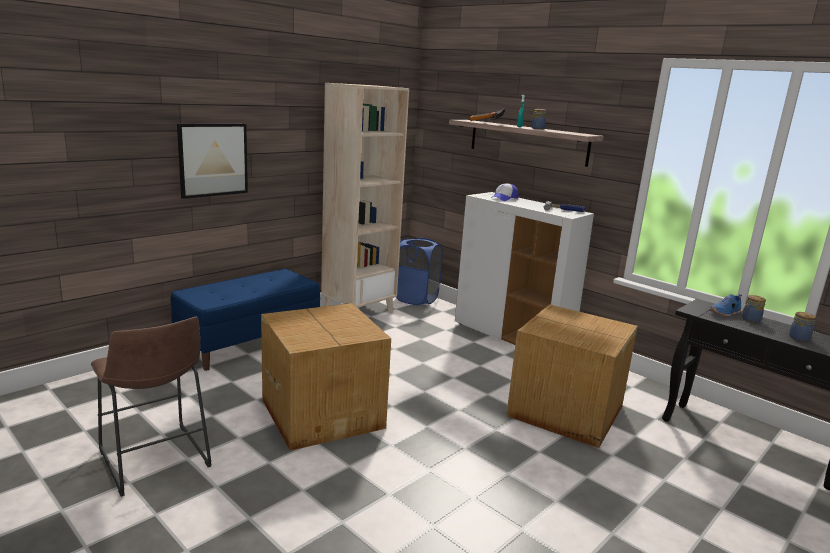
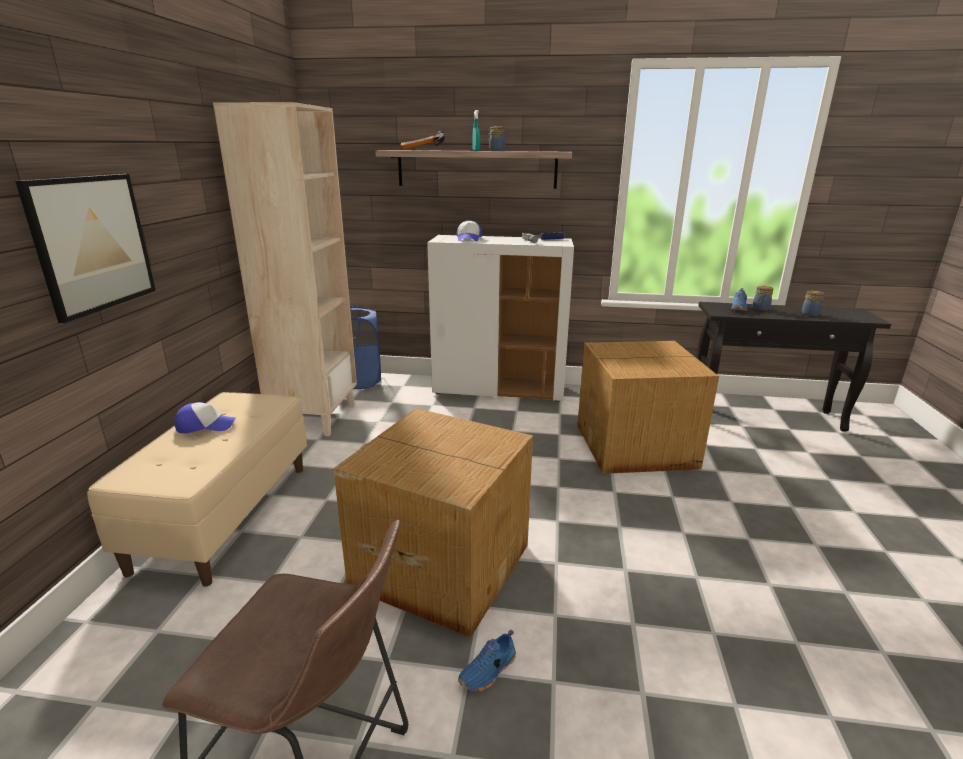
camera: 35 degrees left, 5 degrees up
blue bench [171,269,320,371] -> beige bench [87,392,307,587]
none -> cap [175,402,236,434]
none -> blue shoe [458,630,516,691]

